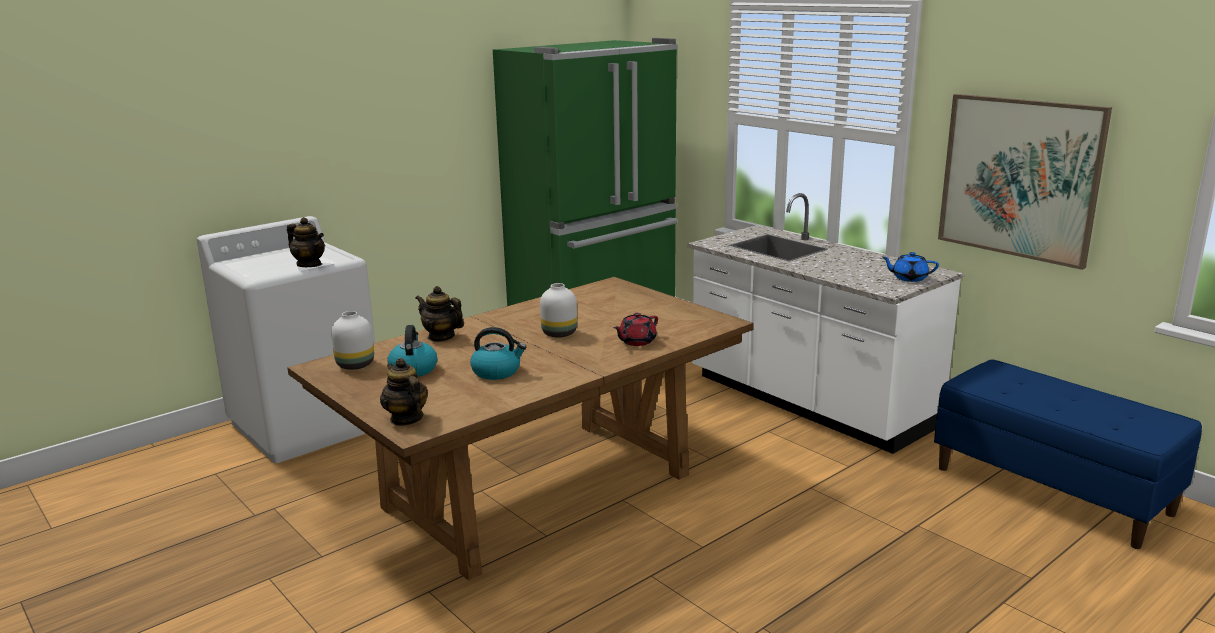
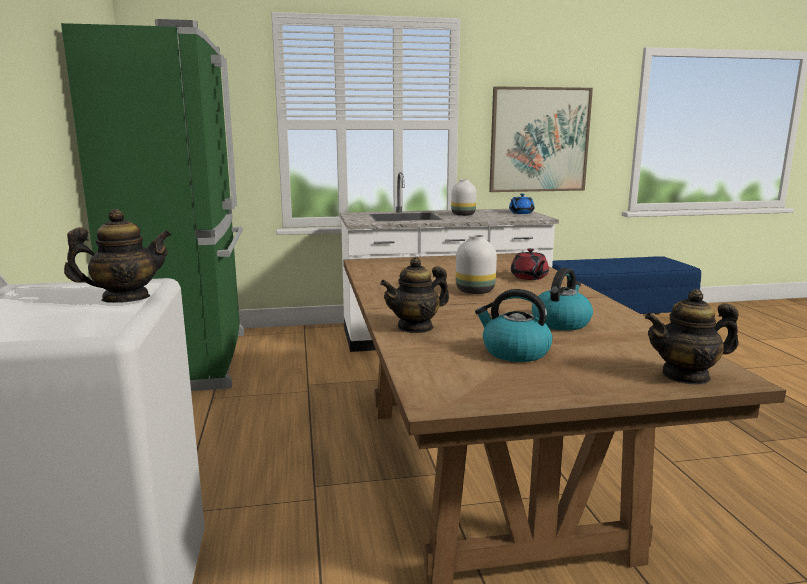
camera: 60 degrees left, 5 degrees down
white vase [331,311,374,370] -> white vase moved to [451,179,477,216]

